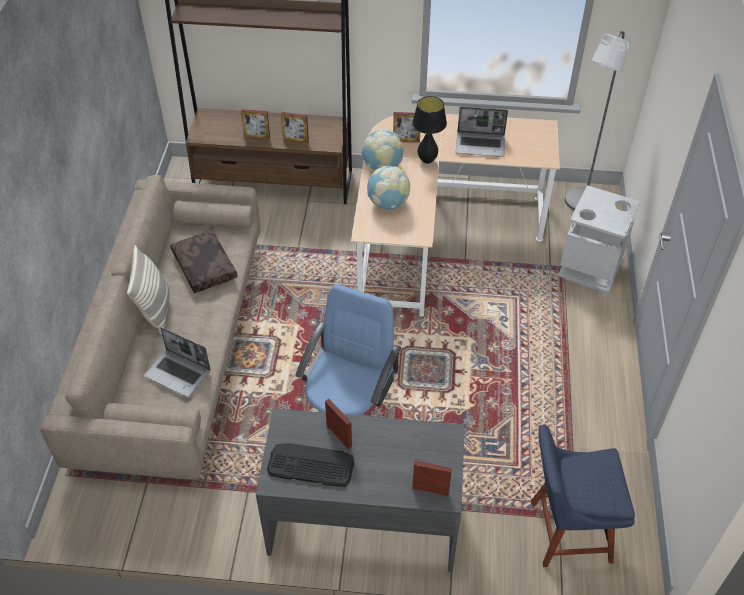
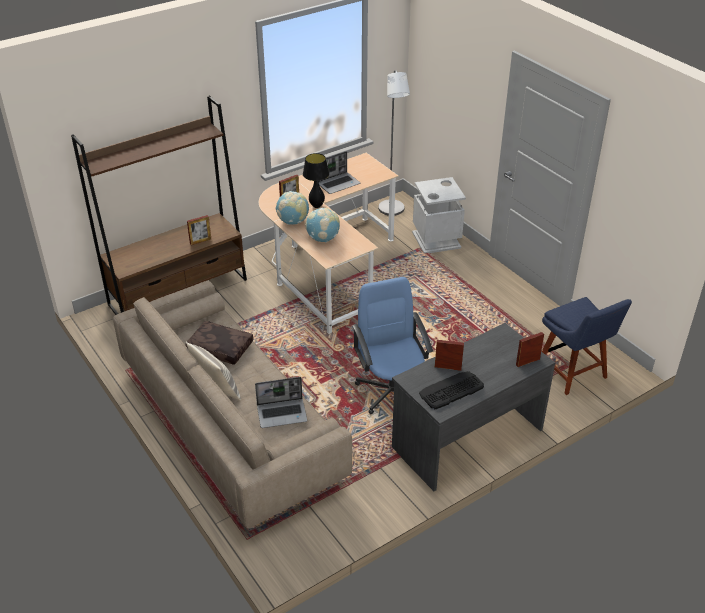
camera: 40 degrees left, 10 degrees down
picture frame [241,109,270,139] -> none
blue chair [531,425,635,567] -> blue chair turned 75 degrees counterclockwise [542,297,632,395]

